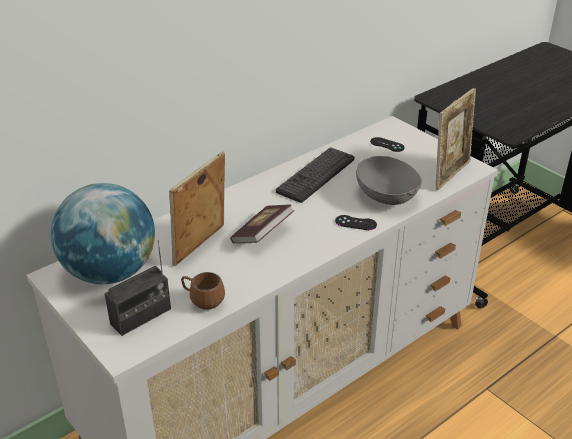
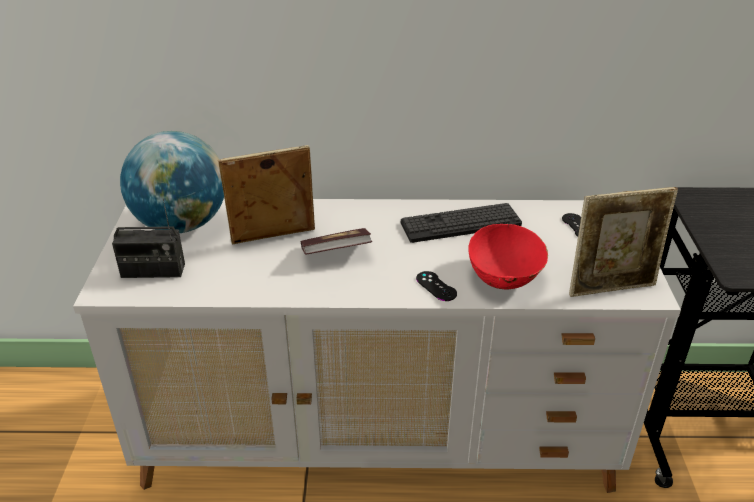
camera: 40 degrees right, 0 degrees up
brown mug [181,272,225,310] -> none
grey bowl [356,156,422,205] -> red bowl [468,223,548,290]

